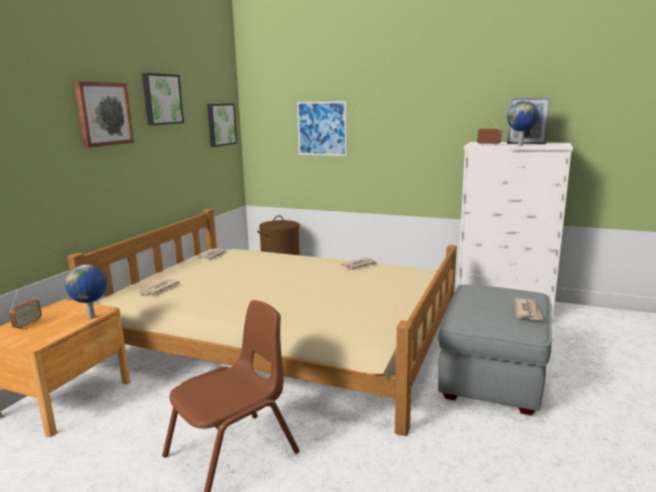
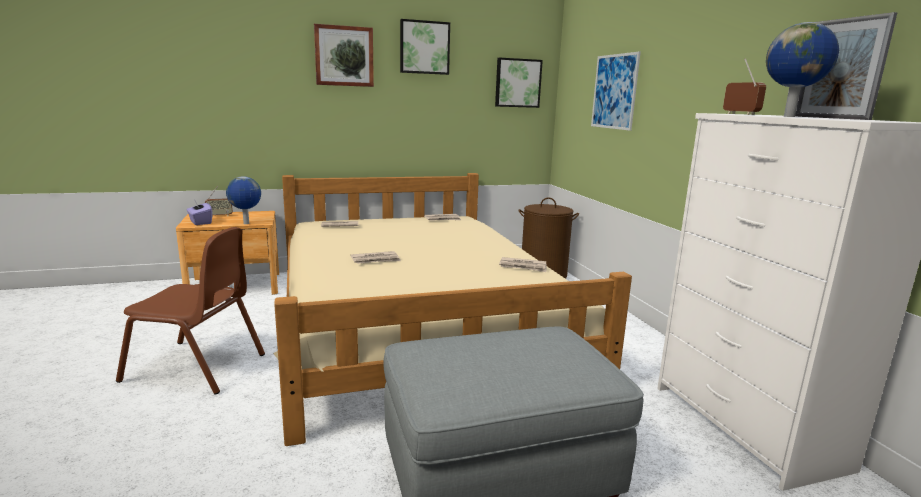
camera: 50 degrees right, 0 degrees up
newspaper [514,298,543,320] -> newspaper moved to [350,251,401,264]
none -> purple tissue box [187,201,212,225]

